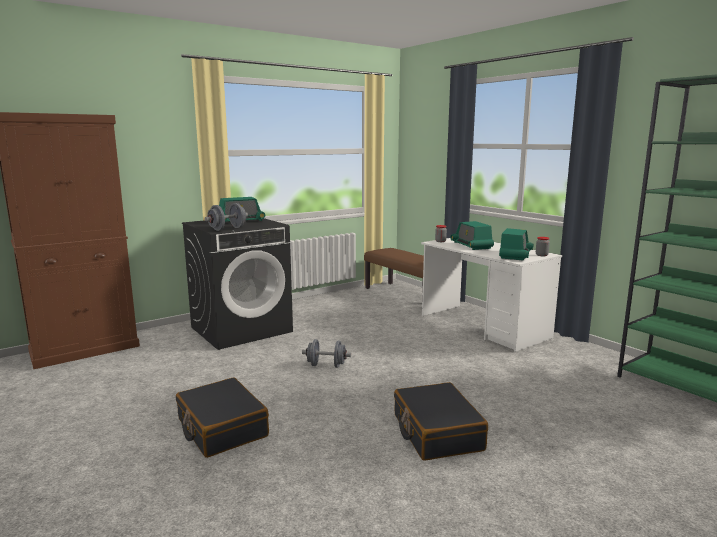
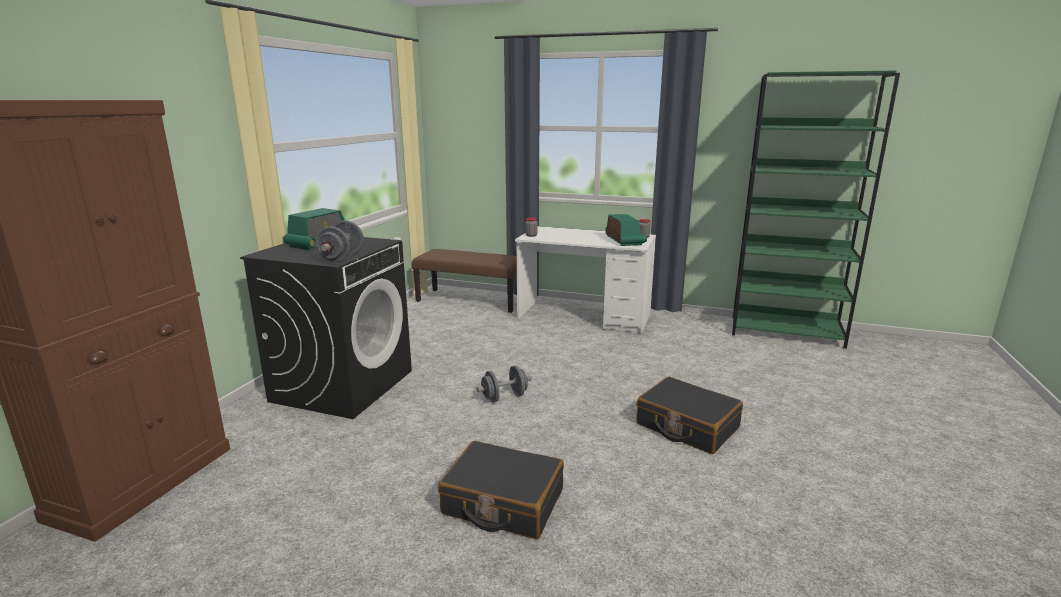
camera: 35 degrees left, 5 degrees up
radio [450,221,494,250] -> none

